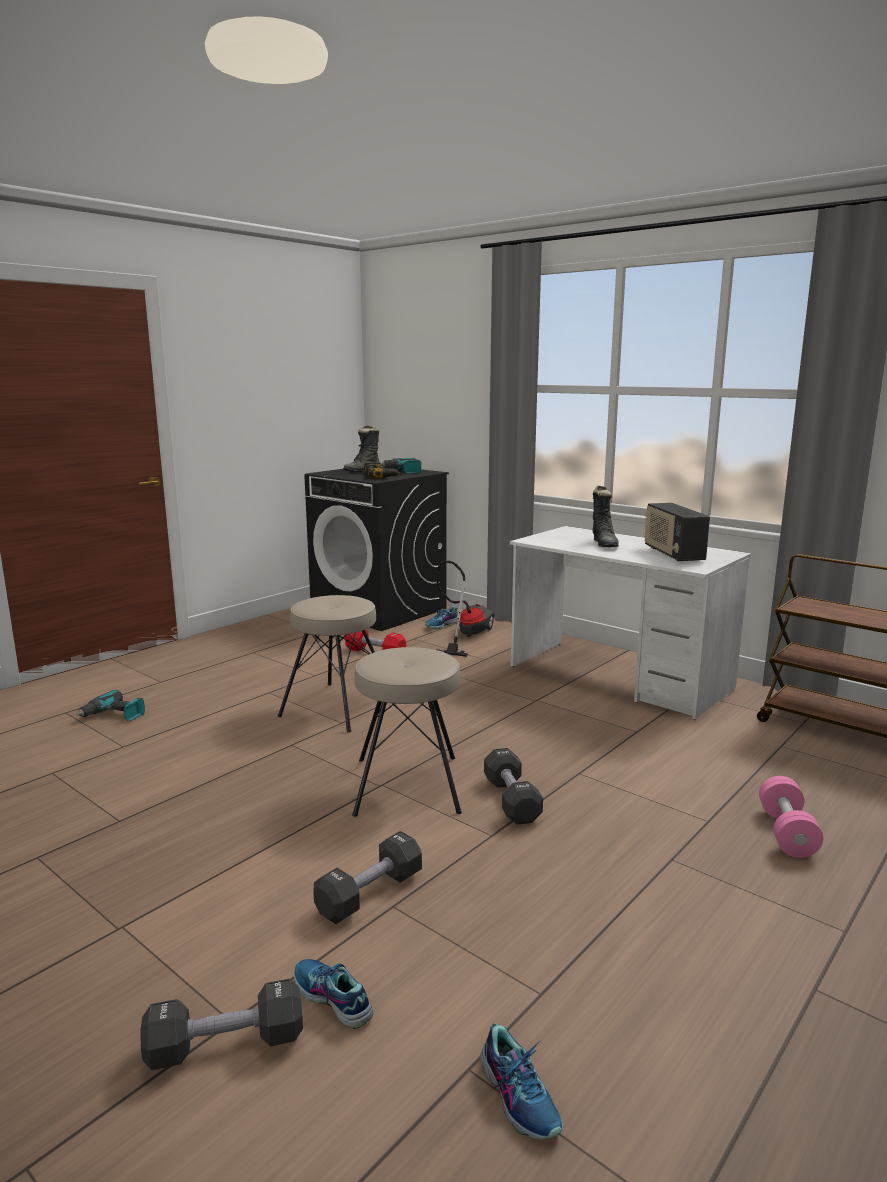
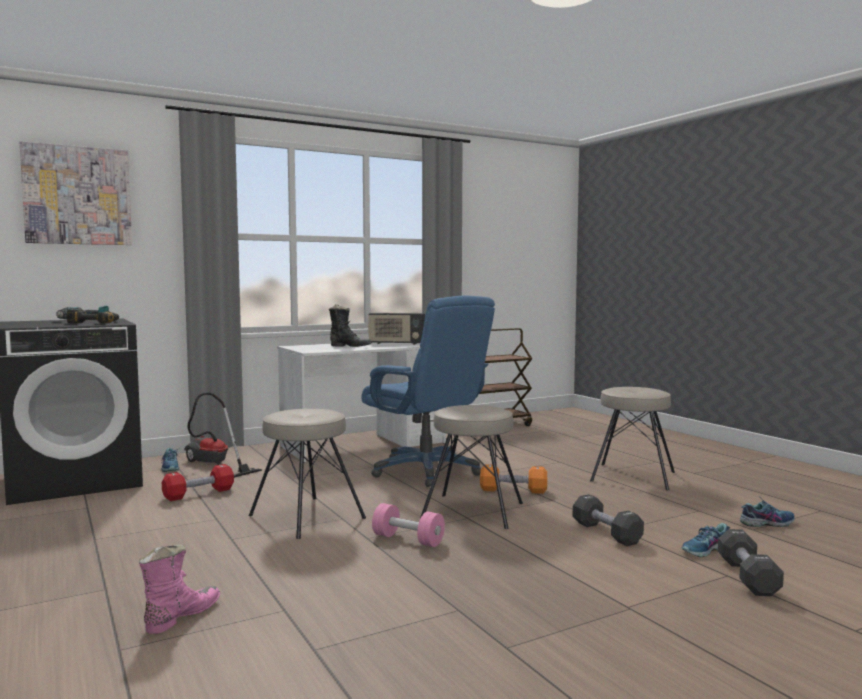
camera: 70 degrees left, 10 degrees down
power drill [76,690,145,721] -> pink boot [139,545,220,634]
black boot [343,425,379,472] -> none
black dumbbell [484,748,543,825] -> orange dumbbell [480,464,547,494]
pink dumbbell [759,776,823,858] -> pink dumbbell moved to [372,503,445,547]
none -> picture [20,141,132,245]
none -> blue office chair [362,295,495,487]
none -> beige stool [590,387,675,490]

